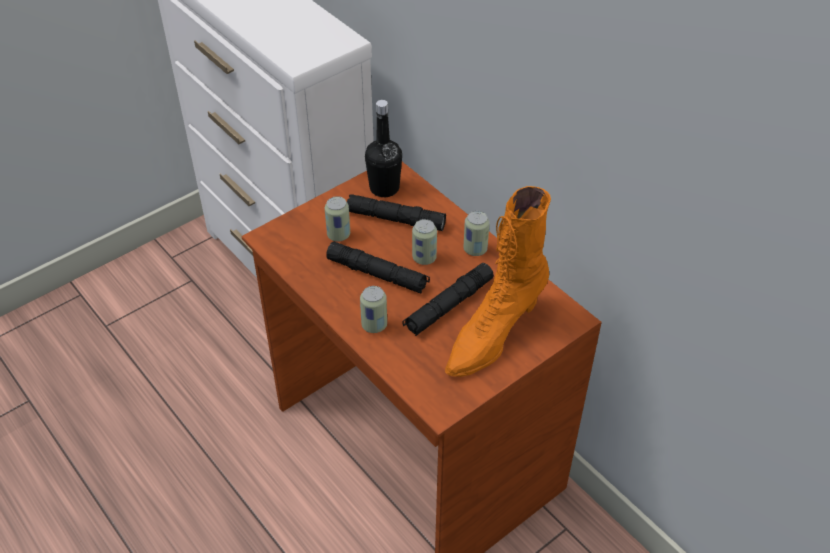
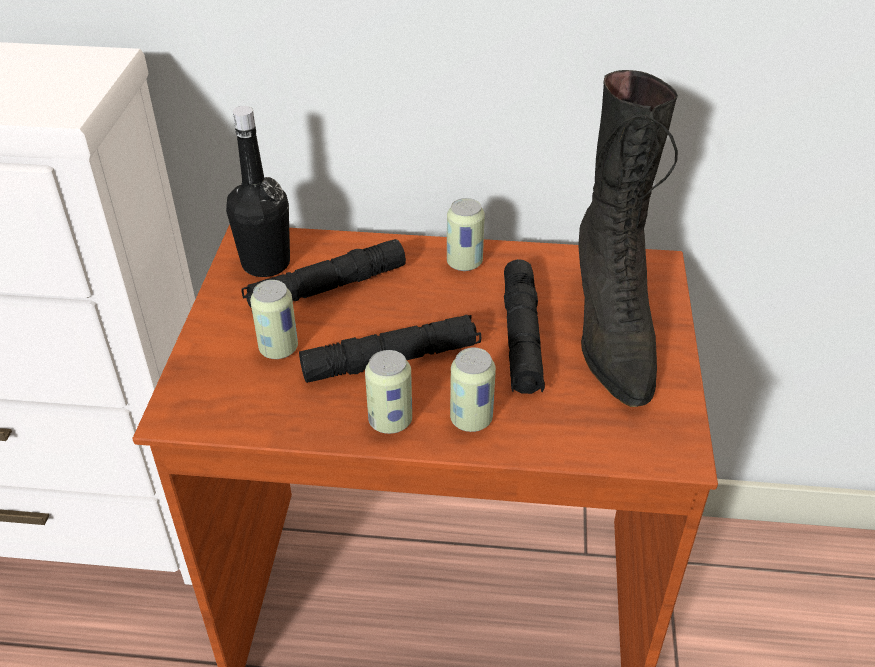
camera: 45 degrees left, 5 degrees down
can [412,219,437,265] -> can moved to [365,350,412,434]
orange boot [445,186,551,377] -> black boot [578,70,678,407]

